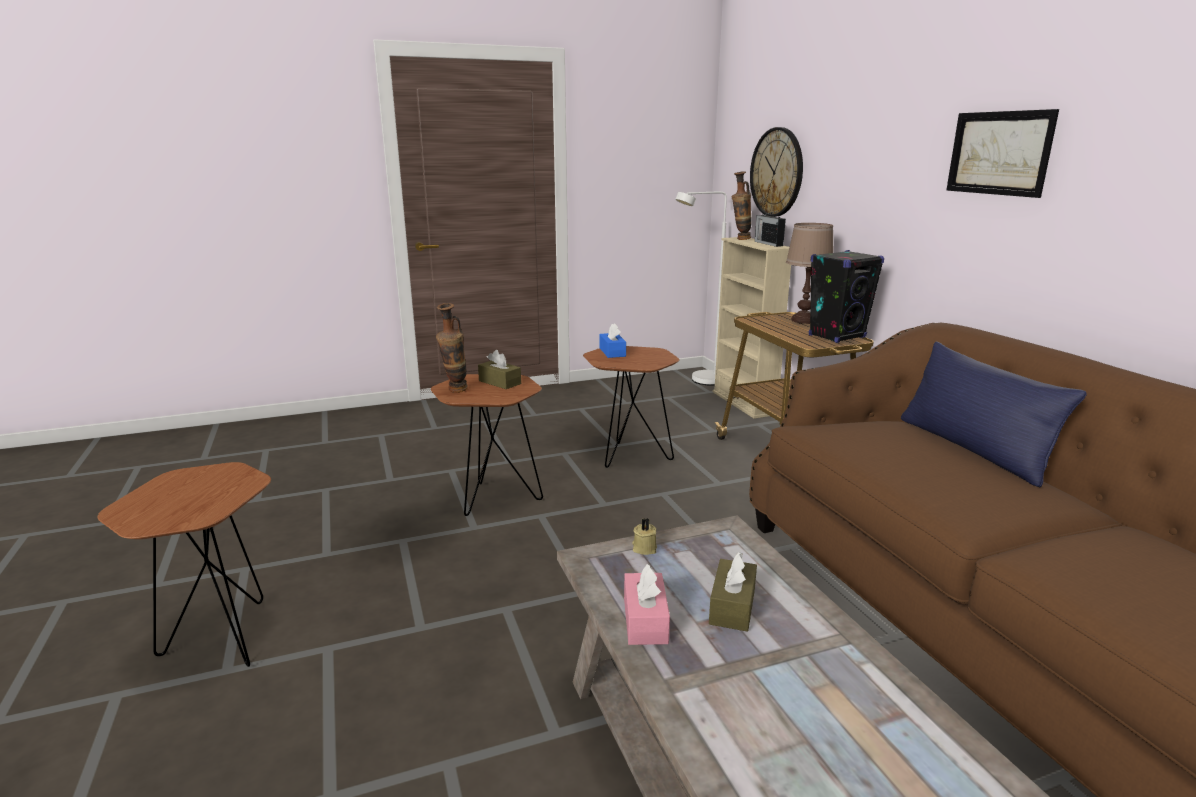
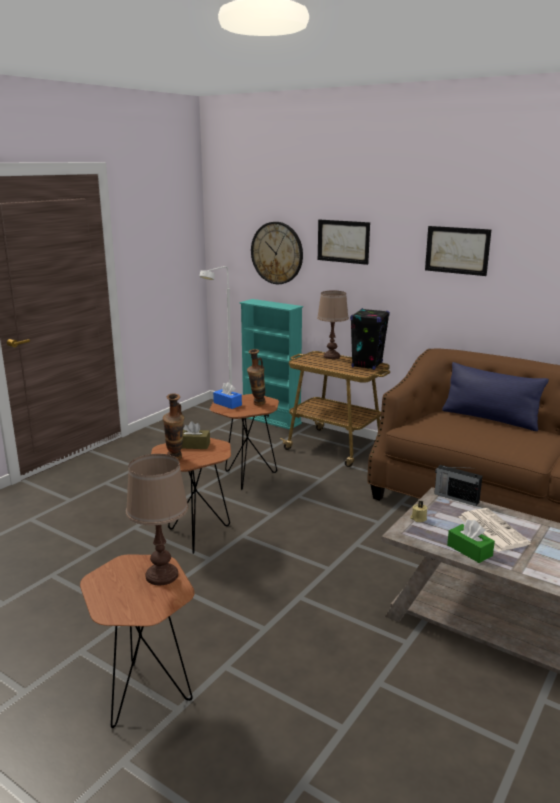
camera: 35 degrees left, 0 degrees up
pink tissue box [624,564,670,645] -> green tissue box [447,520,495,563]
brown tissue box [709,552,757,632] -> newspaper [459,508,531,552]
beige bookcase [712,237,791,419] -> turquoise bookcase [239,299,303,430]
vase [732,171,752,240] -> vase moved to [247,349,266,406]
radio [755,210,786,247] -> radio moved to [434,465,482,506]
none -> brown table lamp [126,454,188,586]
none -> picture [318,220,370,265]

